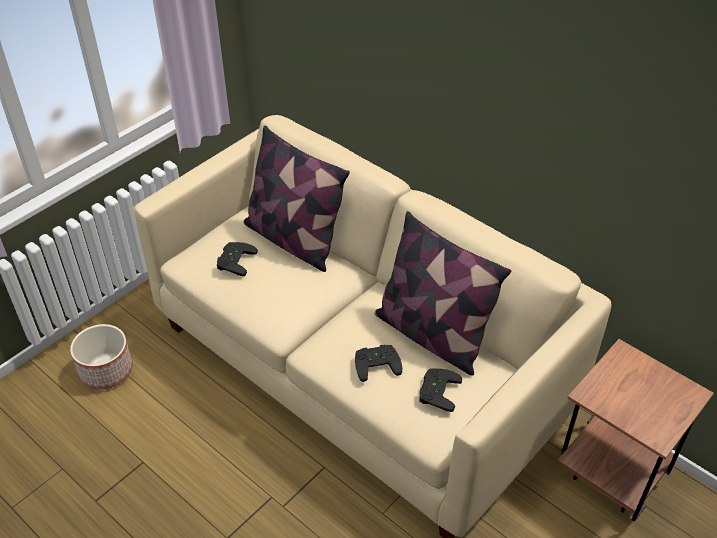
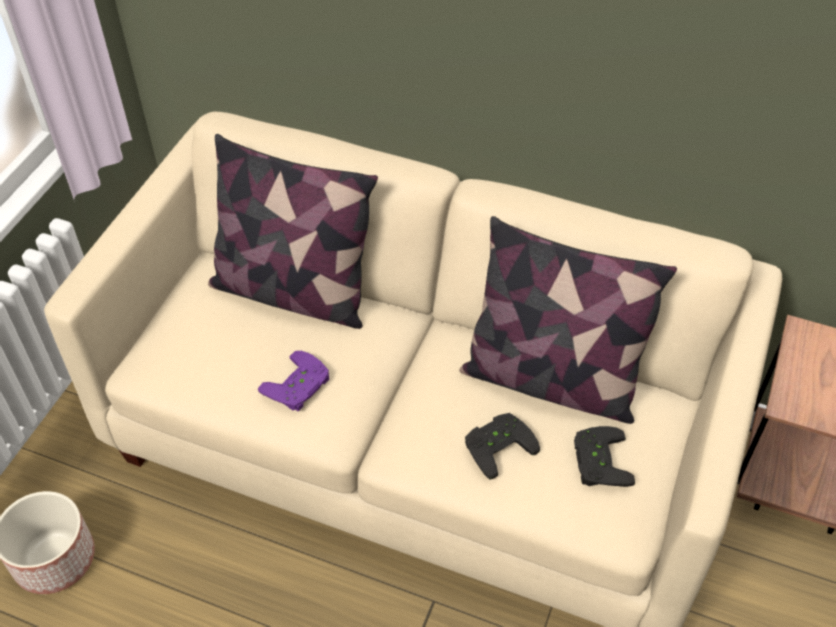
camera: 20 degrees left, 5 degrees up
black game controller [217,242,258,276] -> none
none -> purple game controller [258,351,329,411]

